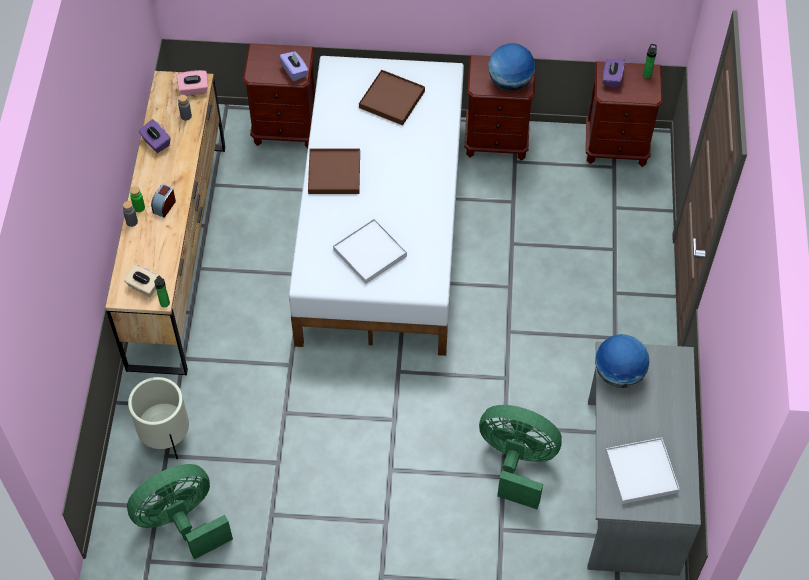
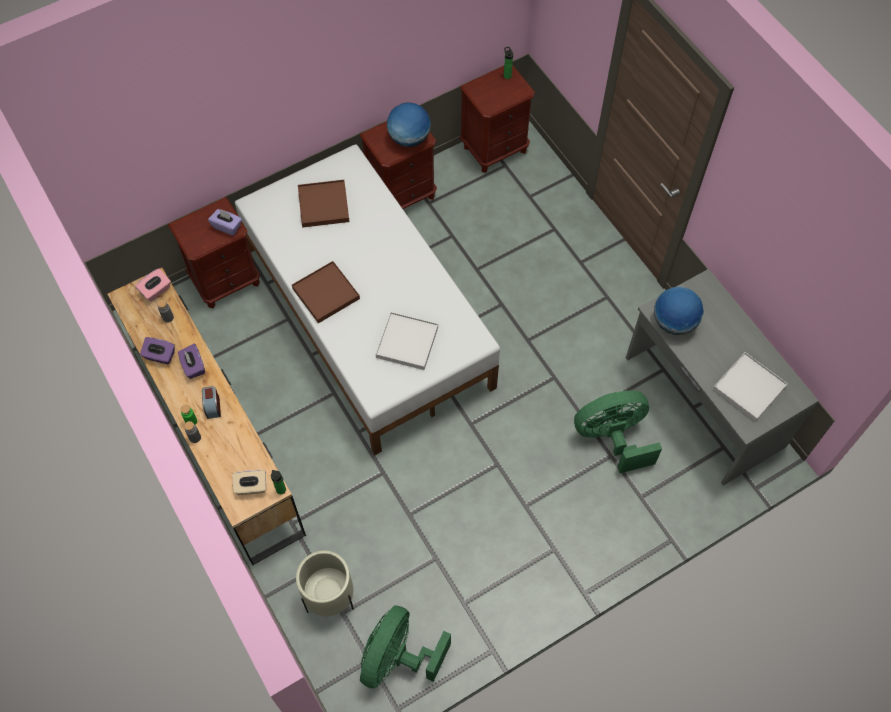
camera: 35 degrees left, 5 degrees up
purple tissue box [603,59,625,88] -> purple tissue box moved to [178,344,205,379]

